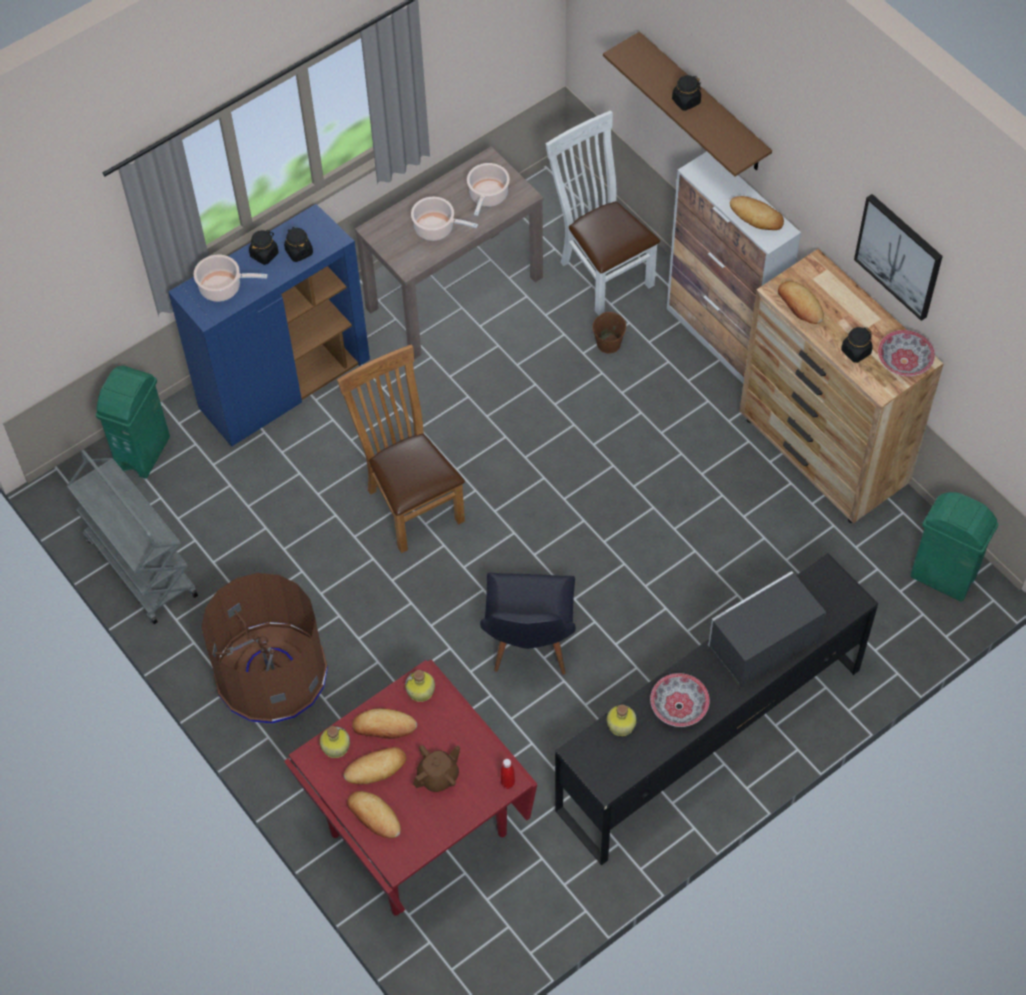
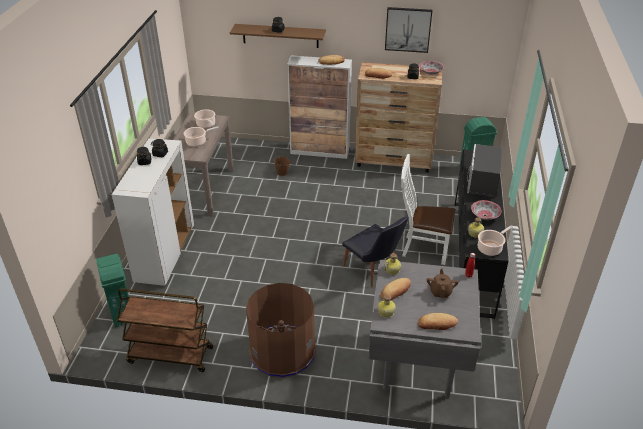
camera: 45 degrees left, 20 degrees down
grey cart [67,449,198,624] -> brown cart [117,289,213,372]
blue cabinet [168,204,370,447] -> white cabinet [111,139,194,286]
cooking pot [193,255,268,302] -> cooking pot moved to [478,225,513,256]
red dining table [284,660,537,916] -> grey dining table [368,260,481,398]
brown chair [337,344,465,553] -> none
bread [344,747,406,784] -> none
white chair [546,110,660,316] -> white chair moved to [401,154,455,265]

